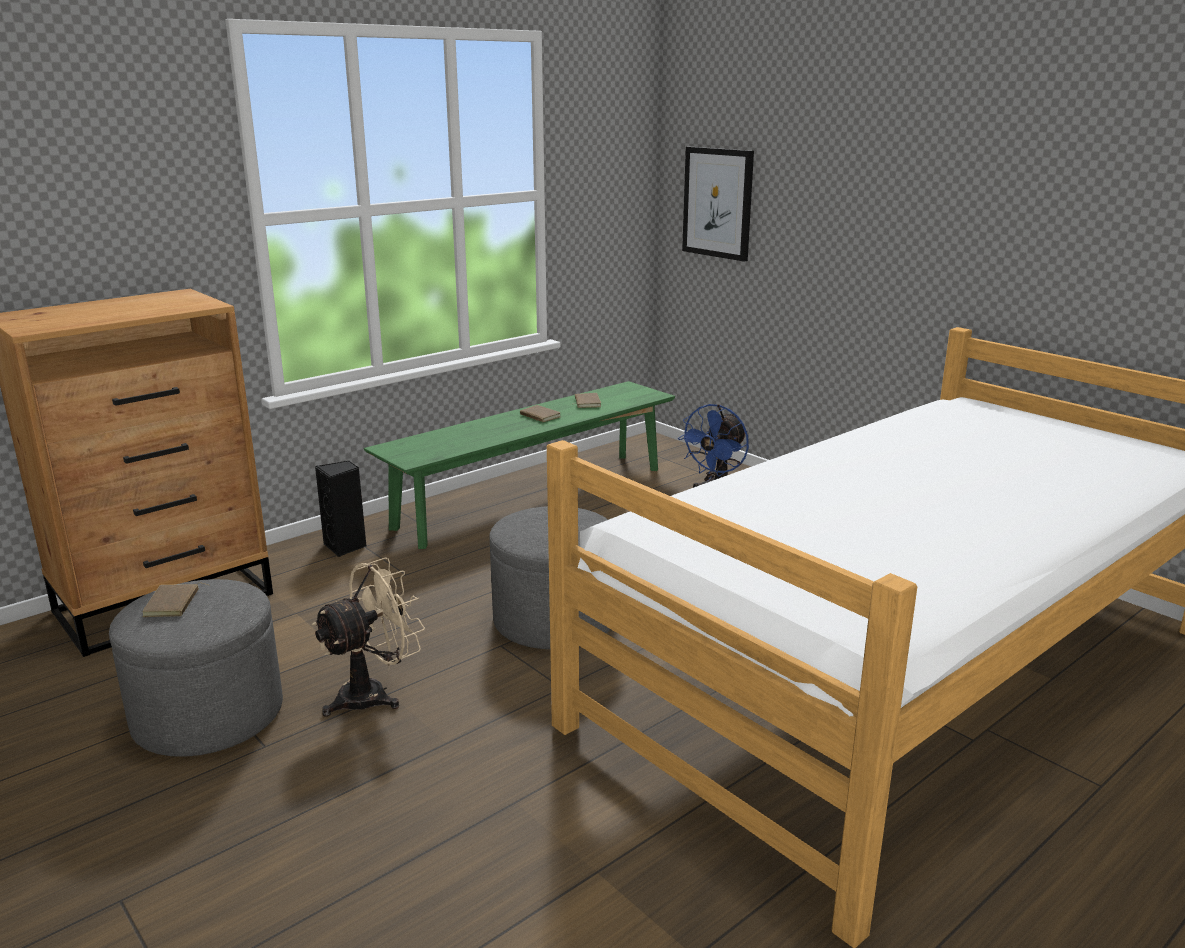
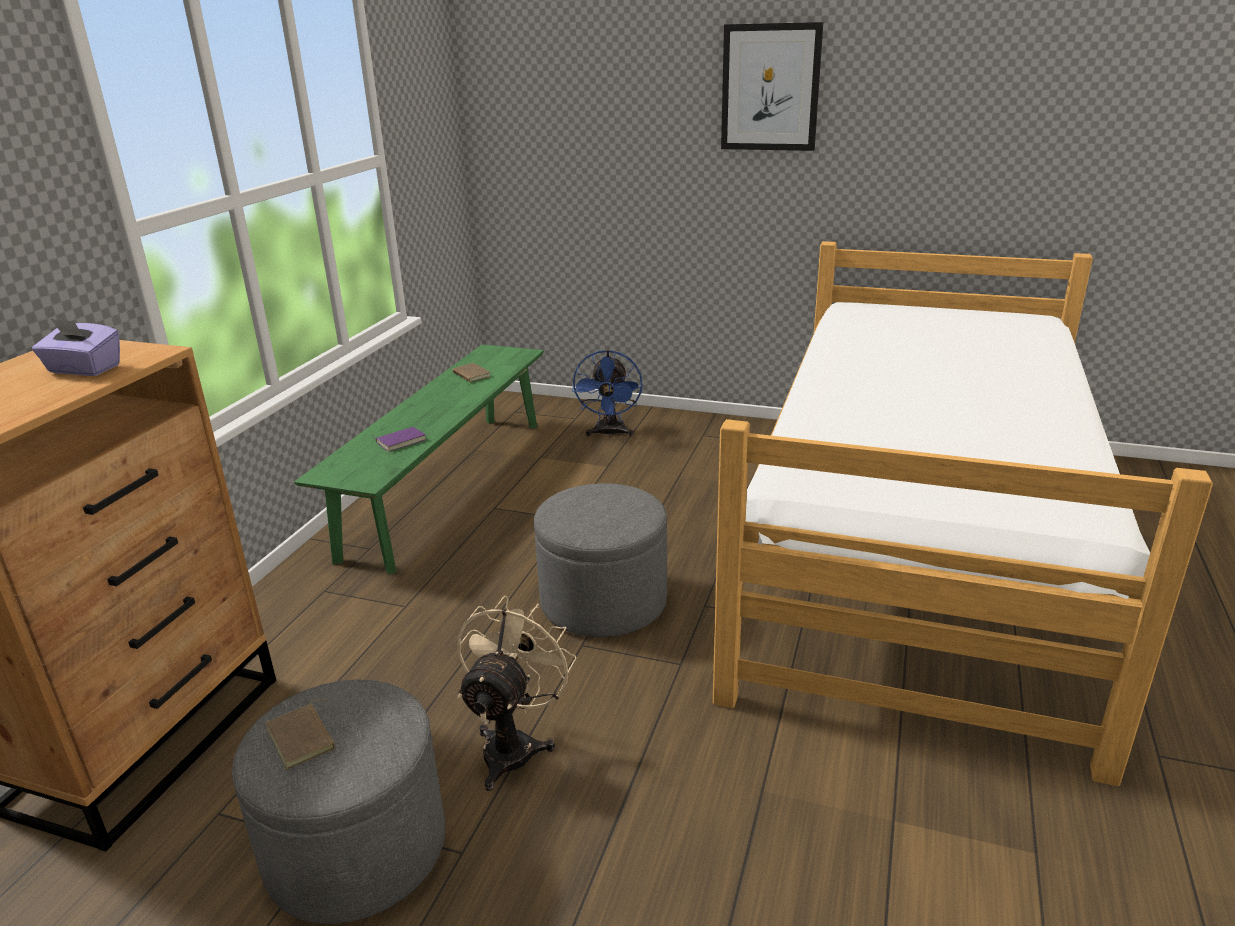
camera: 30 degrees left, 5 degrees up
black speaker [315,461,366,557] -> none
brown book [520,405,560,422] -> none
picture [682,147,754,262] -> picture moved to [721,22,823,151]
none -> purple tissue box [32,318,120,376]
none -> purple book [372,427,426,452]

